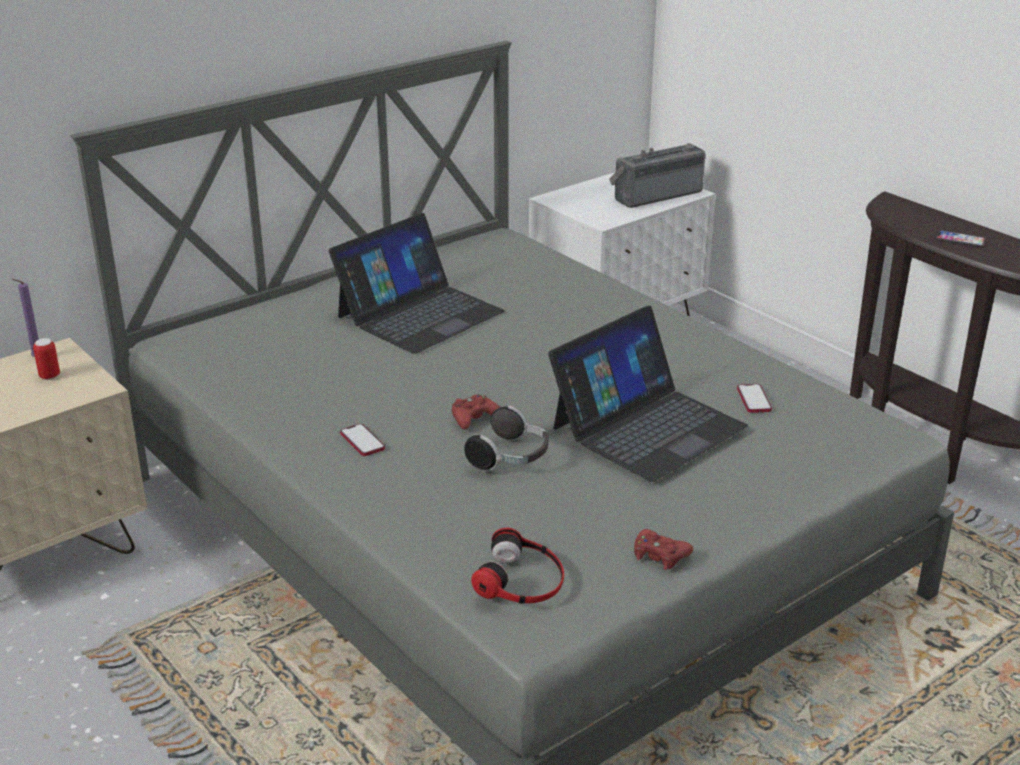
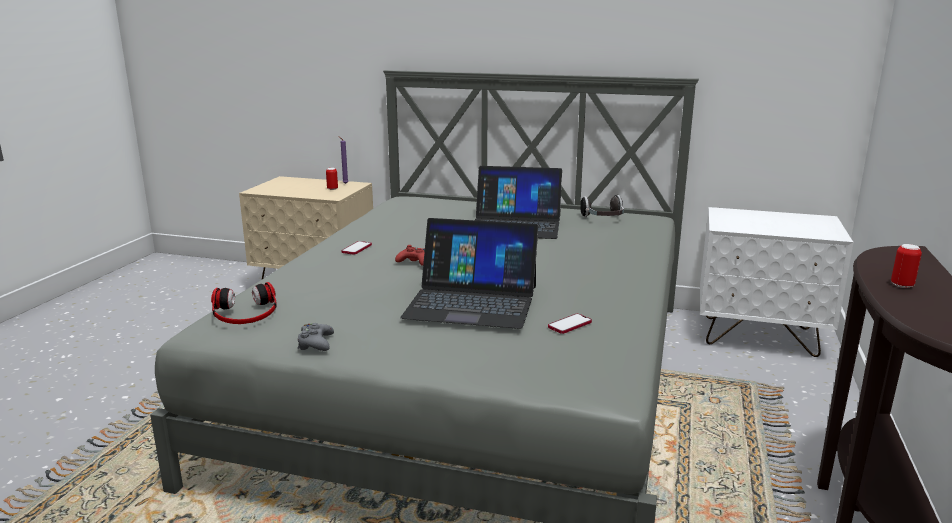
camera: 55 degrees right, 10 degrees down
headphones [464,405,548,472] -> headphones moved to [580,195,624,217]
radio [609,143,705,208] -> none
red game controller [634,529,693,570] -> grey game controller [298,323,334,351]
phone [935,230,986,248] -> can [891,244,922,288]

